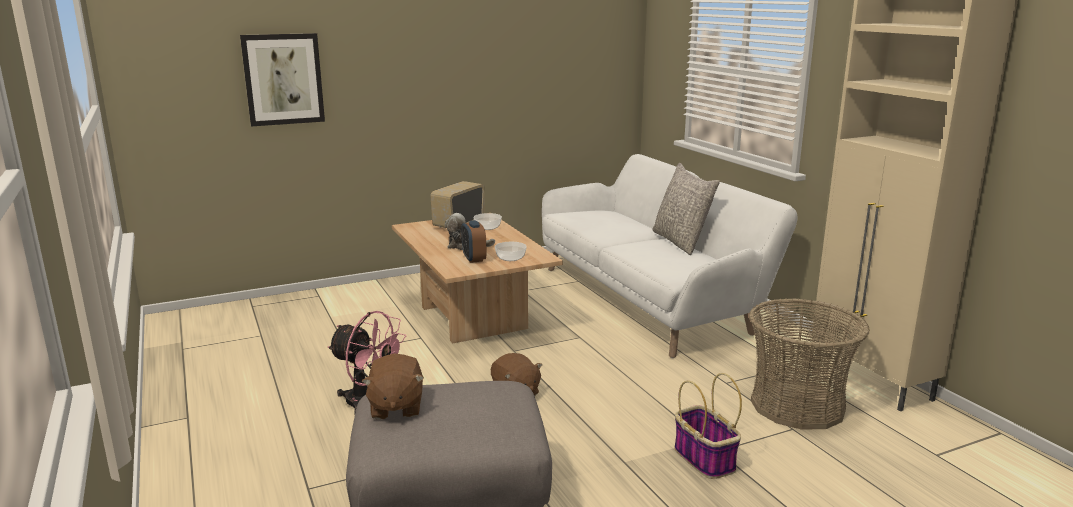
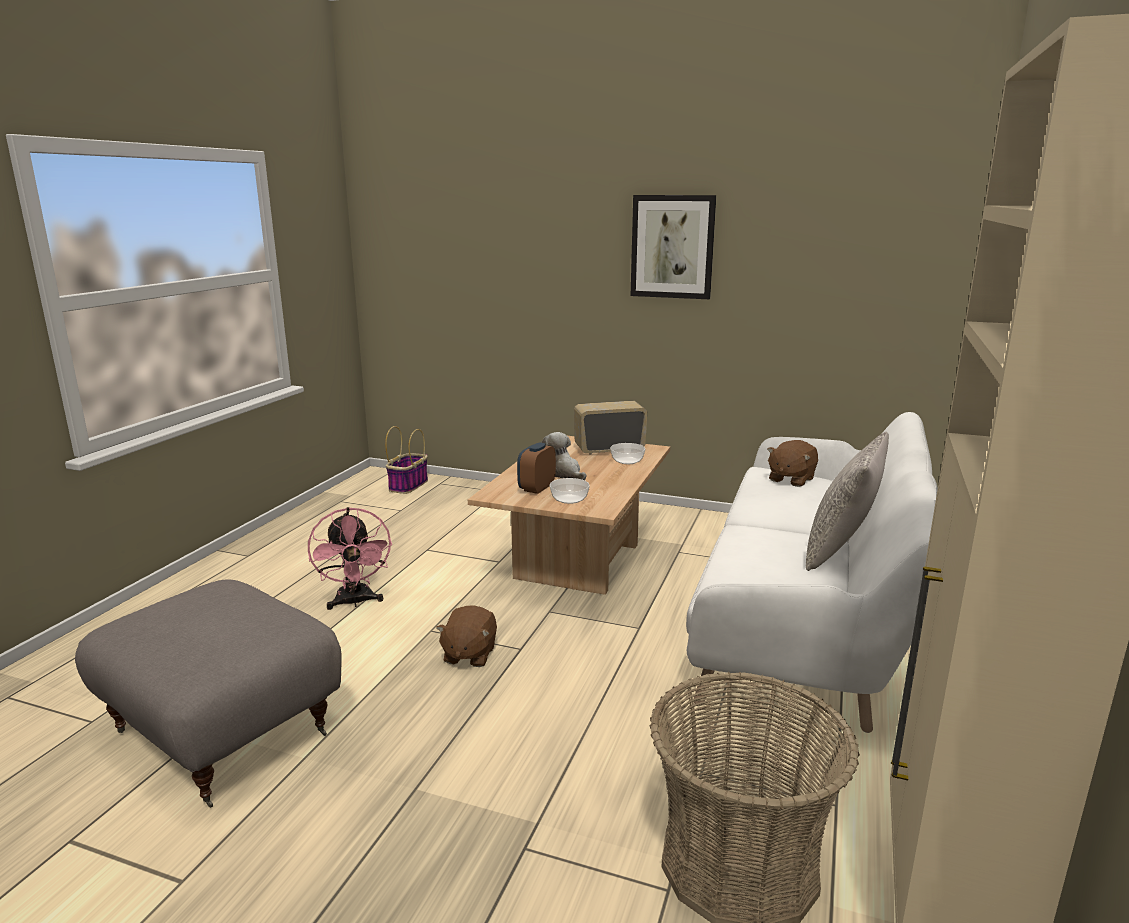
camera: 45 degrees right, 0 degrees up
picture [240,33,325,127] -> picture moved to [631,195,716,299]
brown plush toy [362,354,424,420] -> brown plush toy moved to [767,440,818,487]
basket [674,373,742,479] -> basket moved to [385,426,428,494]

